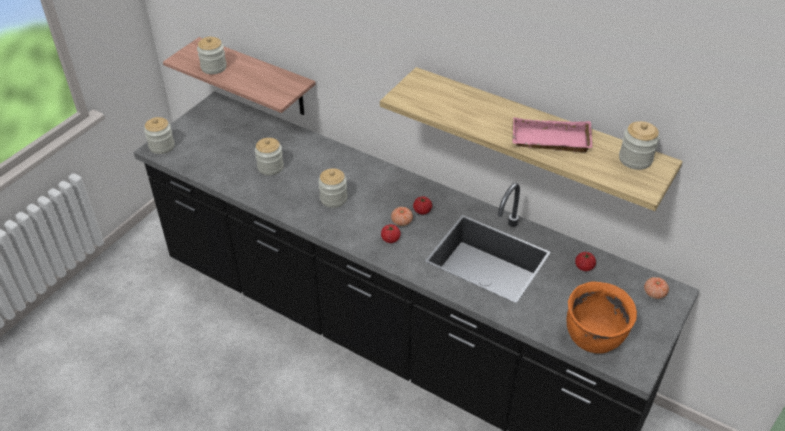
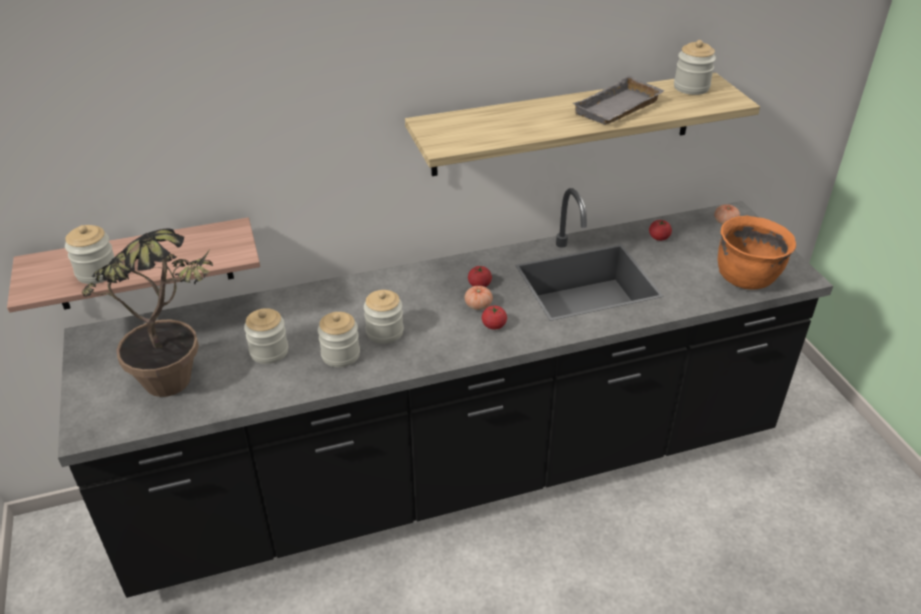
camera: 50 degrees left, 5 degrees down
jar [144,117,175,154] -> jar moved to [318,312,360,367]
pink tray [512,117,593,152] -> grey tray [572,75,665,125]
none -> potted plant [82,229,213,397]

